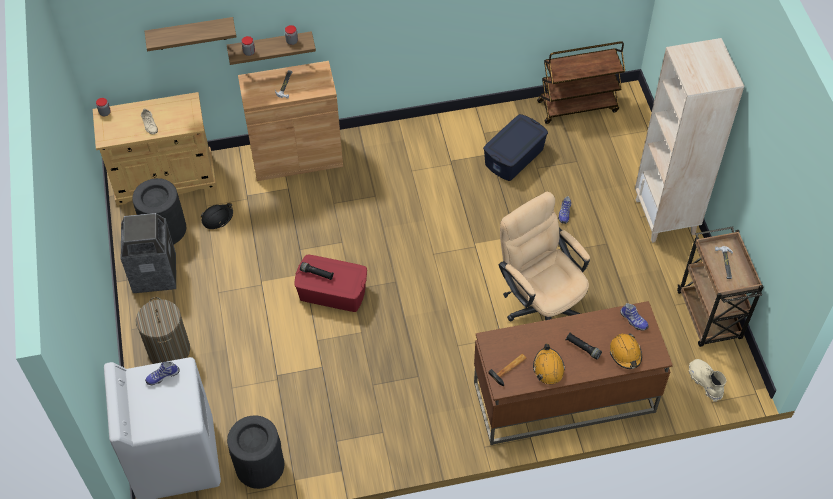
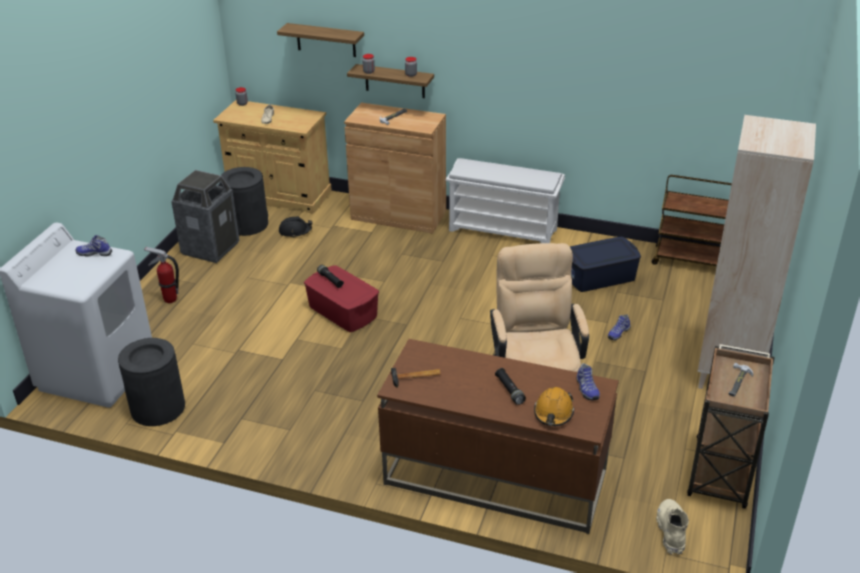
camera: 30 degrees right, 20 degrees down
laundry basket [136,297,190,364] -> fire extinguisher [144,246,179,303]
orange hard hat [533,343,565,384] -> none
none -> white shoe rack [446,158,565,243]

